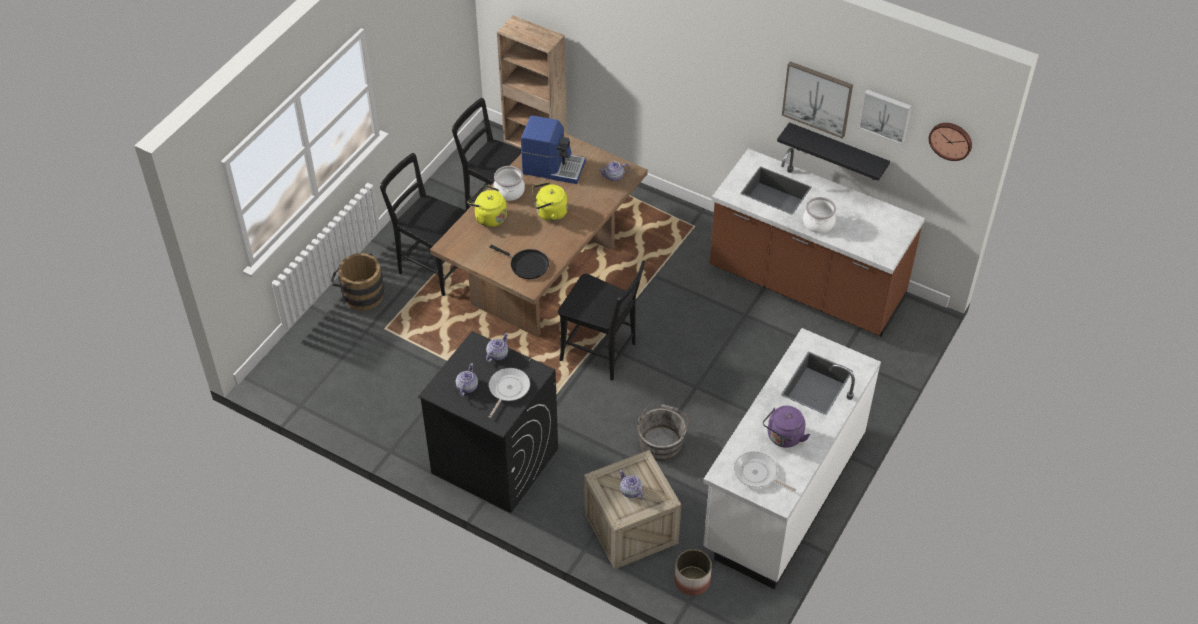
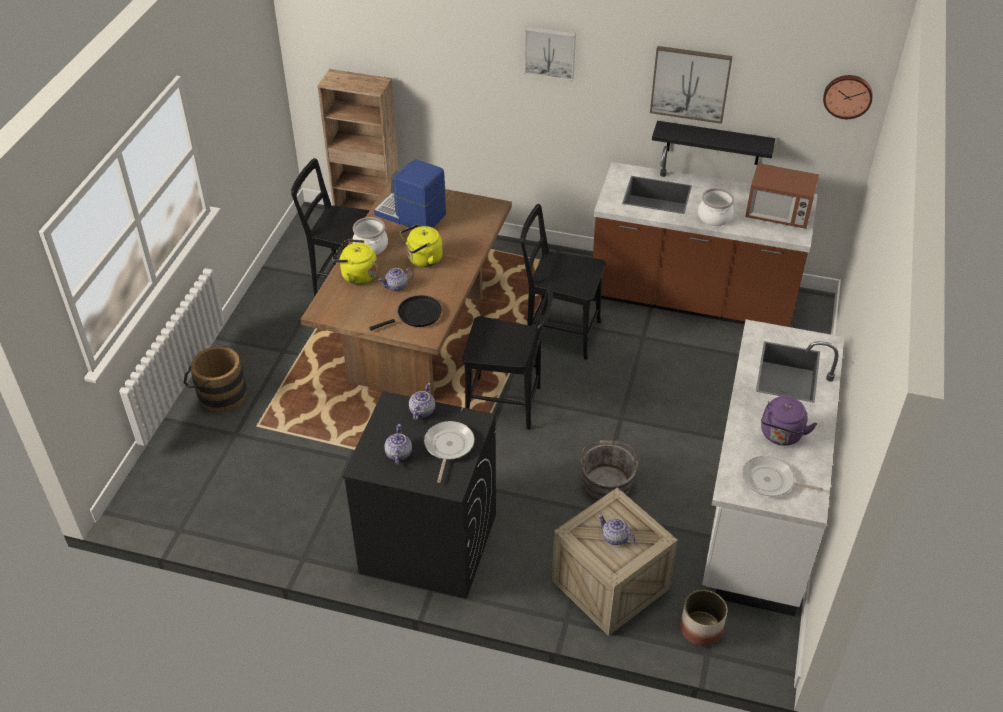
camera: 15 degrees left, 5 degrees down
black chair [380,153,466,296] -> black chair moved to [520,204,606,360]
black frying pan [489,245,549,279] -> black frying pan turned 45 degrees counterclockwise [369,295,442,331]
coffee machine [521,116,586,184] -> coffee machine turned 150 degrees counterclockwise [374,159,446,229]
teapot [598,161,630,181] -> teapot moved to [378,268,414,291]
picture [858,89,912,145] -> picture moved to [524,26,576,81]
none -> microwave [745,163,819,229]

